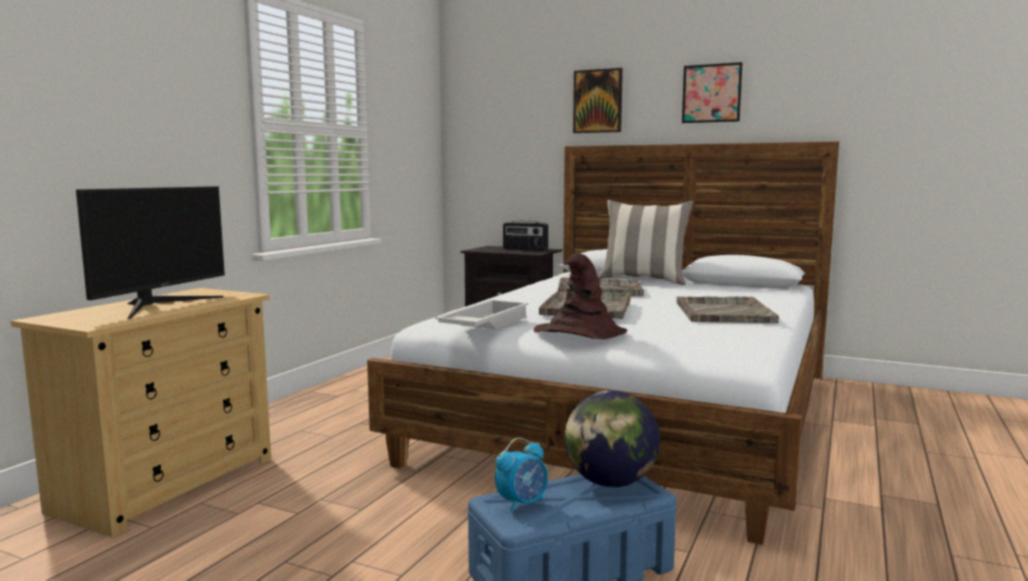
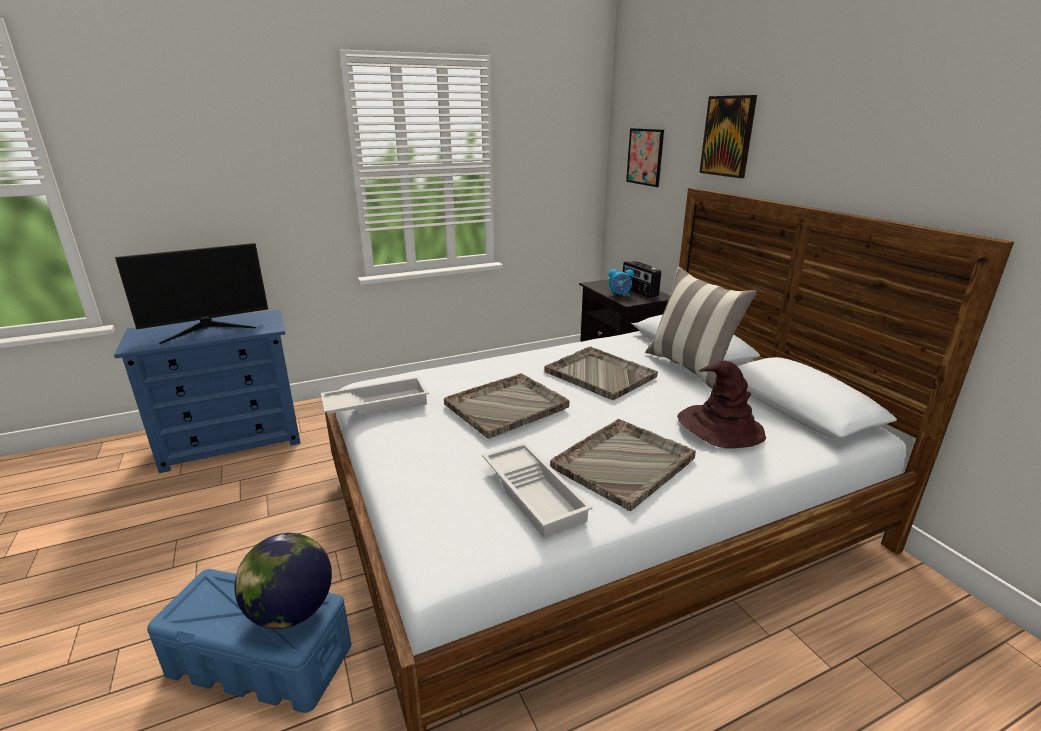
camera: 40 degrees right, 15 degrees up
beige dresser [11,288,271,537] -> blue dresser [114,309,301,473]
alarm clock [495,437,548,513] -> alarm clock moved to [609,265,634,296]
brown hat [534,253,627,339] -> brown hat moved to [677,360,766,448]
picture [682,62,742,123] -> picture moved to [626,128,664,187]
none -> white tray [482,442,593,538]

